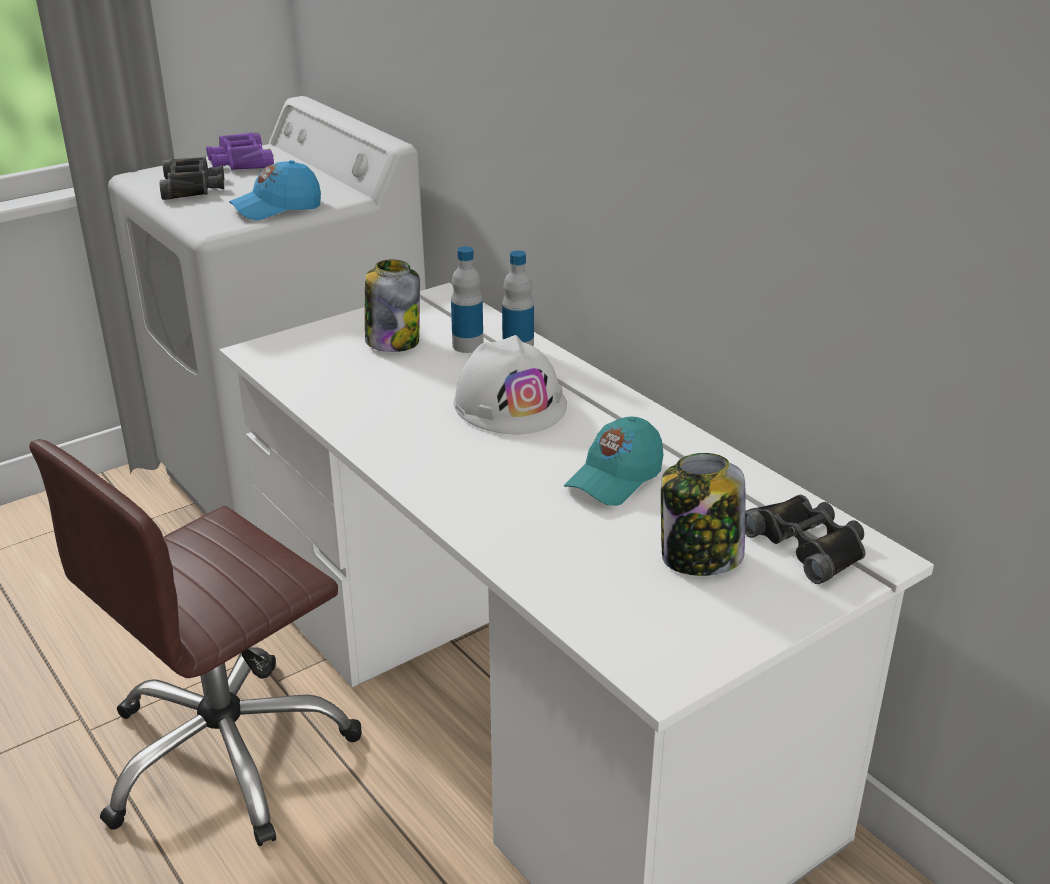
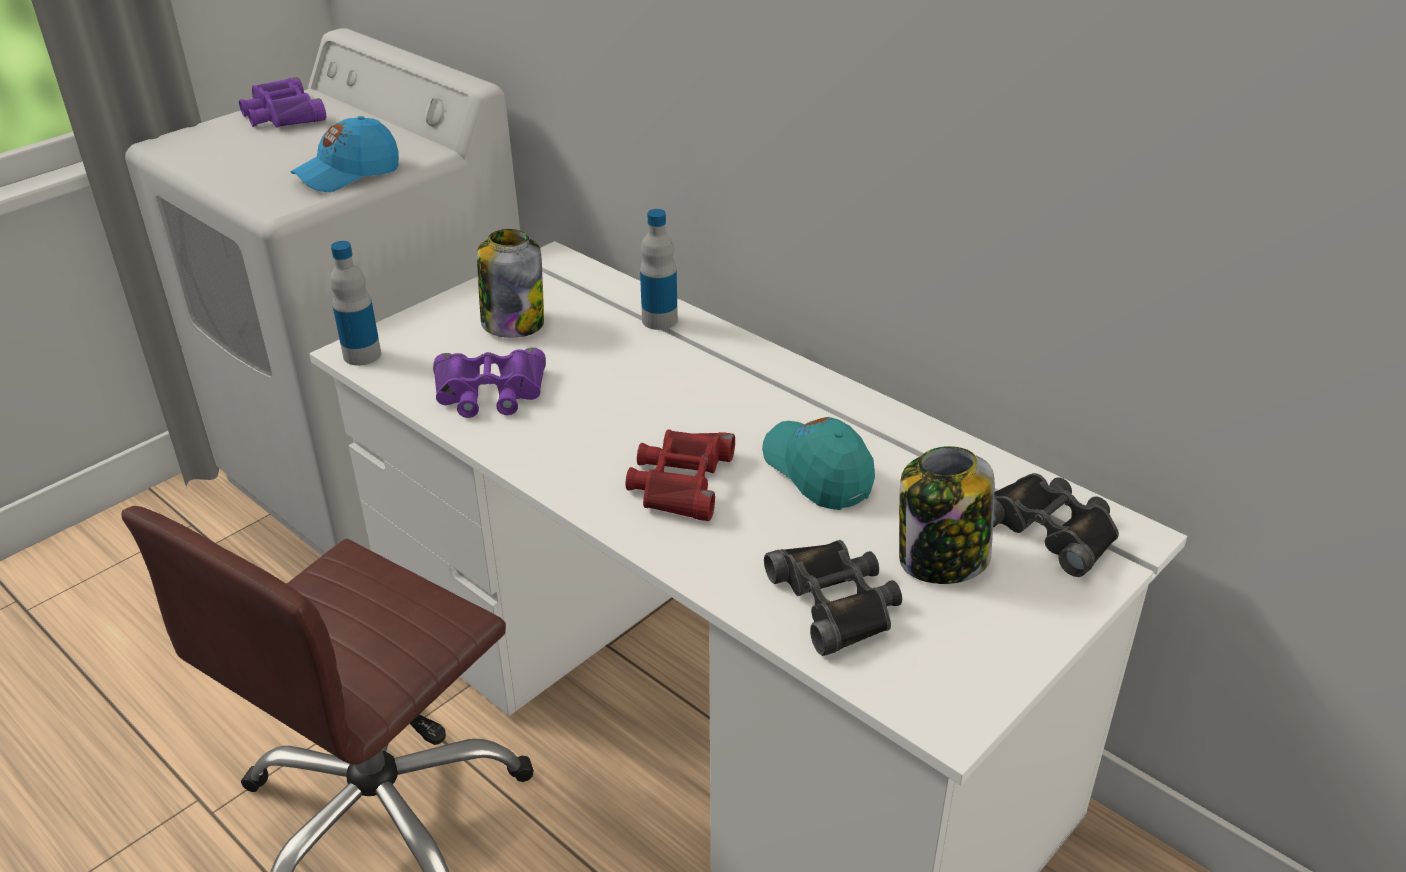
camera: 10 degrees left, 5 degrees up
black binoculars [160,157,224,200] -> black binoculars moved to [764,540,902,656]
bottle [451,246,483,353] -> bottle moved to [330,241,381,365]
white hard hat [454,335,567,434] -> none
turquoise cap [564,417,663,506] -> turquoise cap turned 120 degrees clockwise [762,417,875,510]
none -> purple binoculars [433,348,546,418]
none -> red binoculars [626,429,735,521]

